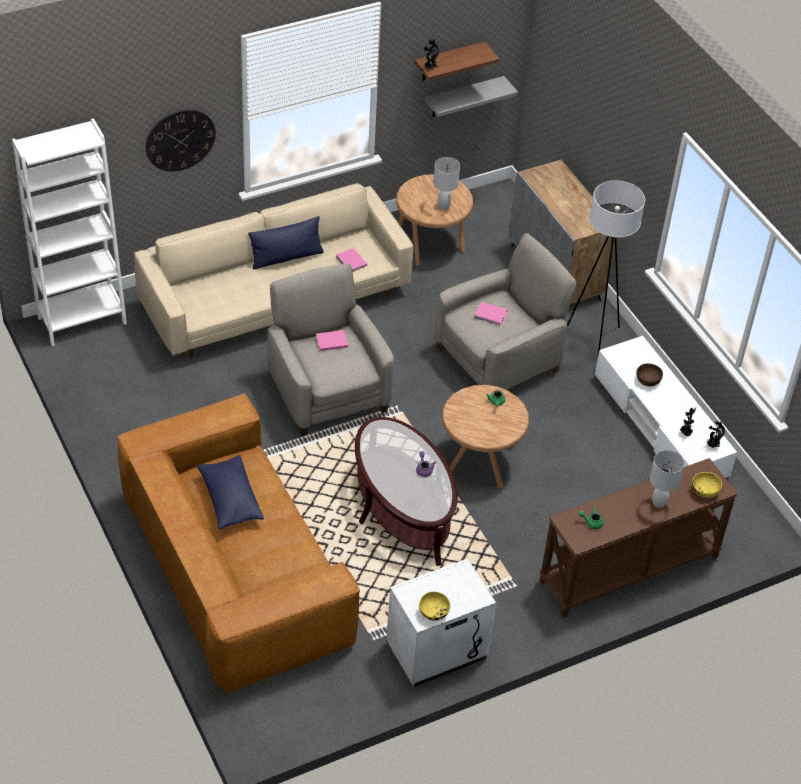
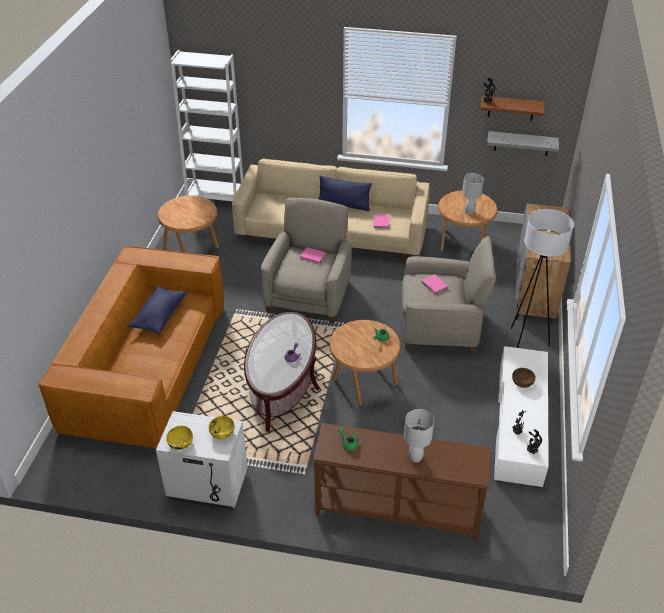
camera: 40 degrees right, 5 degrees down
wall clock [146,109,216,172] -> none
yellow bowl [692,472,722,498] -> yellow bowl moved to [208,416,234,439]
none -> brown side table [158,195,219,253]

